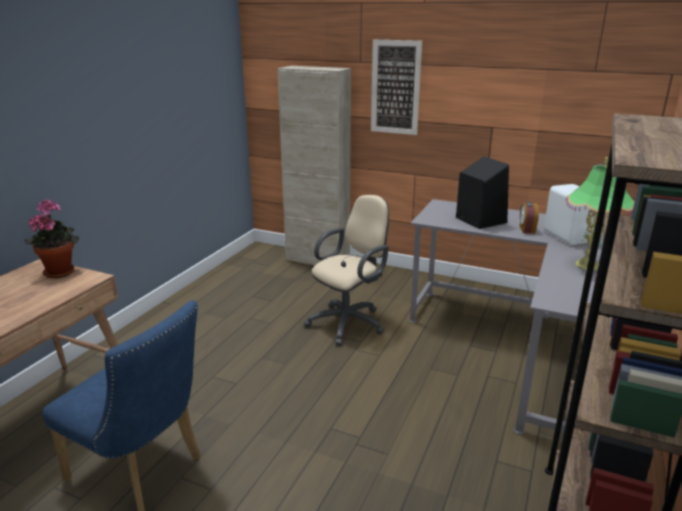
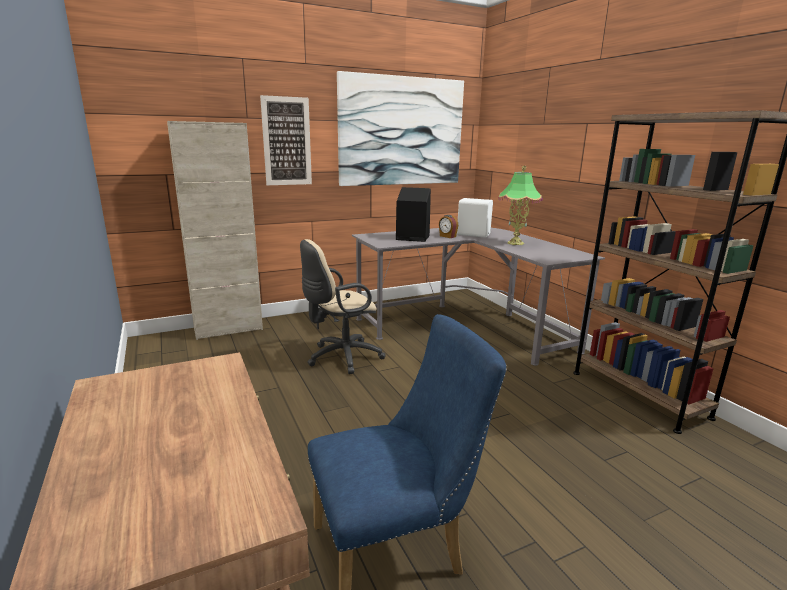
camera: 50 degrees left, 5 degrees down
potted plant [24,199,79,278] -> none
beige office chair [304,195,389,346] -> beige office chair turned 120 degrees counterclockwise [300,239,386,374]
none -> picture [337,71,464,186]

